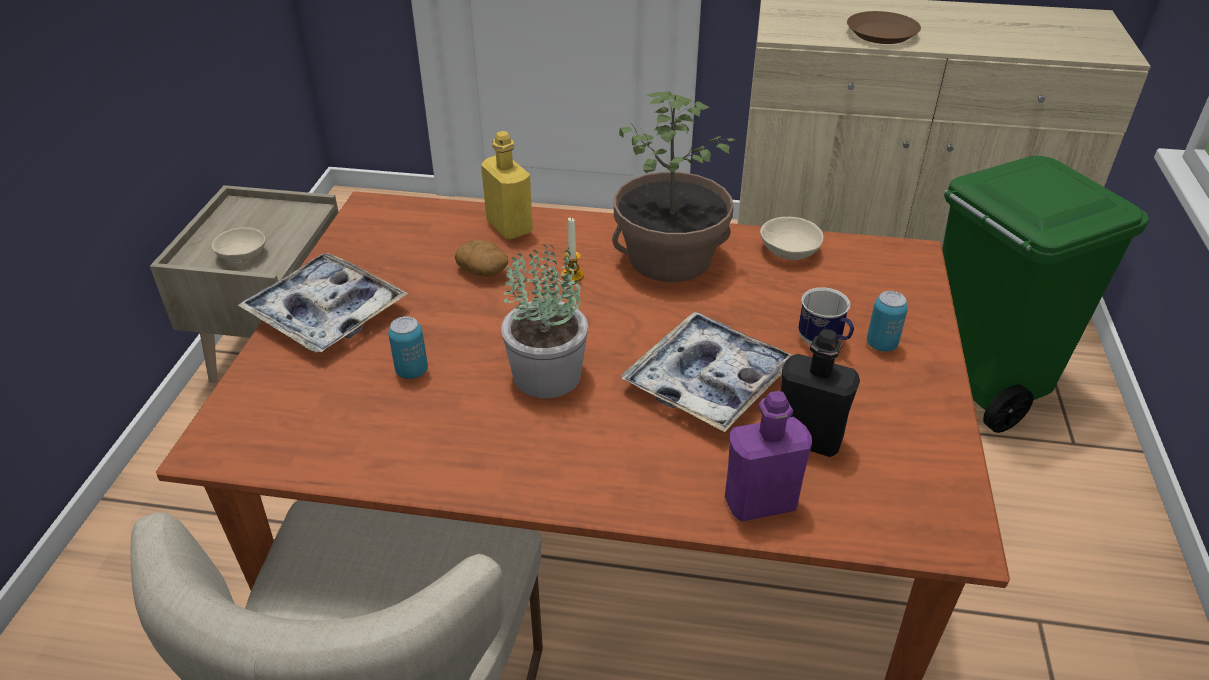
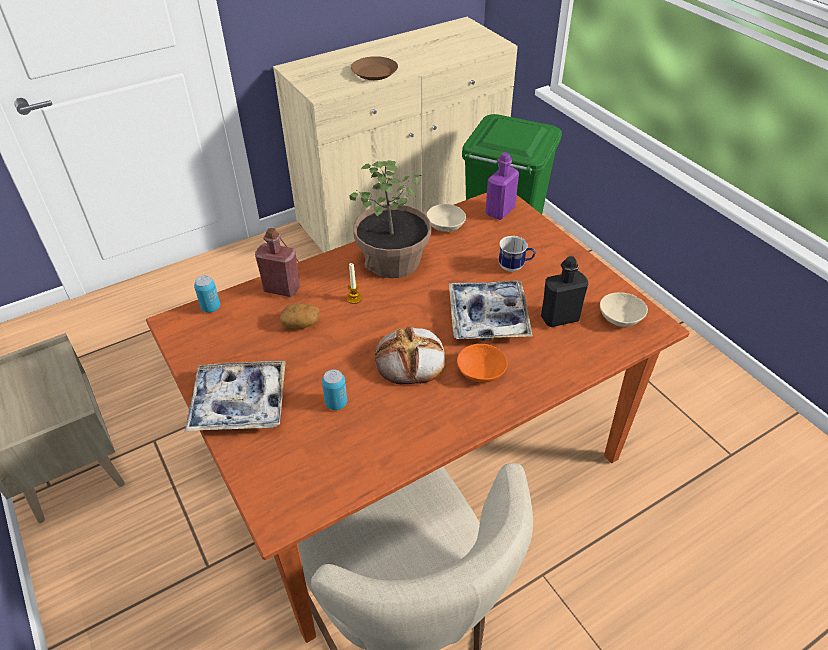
camera: 40 degrees left, 5 degrees up
beige bowl [212,227,266,262] -> beige bowl moved to [600,292,648,327]
yellow bottle [481,131,533,240] -> red bottle [255,228,300,297]
potted plant [501,243,588,398] -> bread [375,326,445,385]
purple bottle [725,391,812,522] -> purple bottle moved to [486,152,519,220]
can [867,291,908,352] -> can moved to [194,275,220,313]
none -> orange bowl [457,344,507,383]

